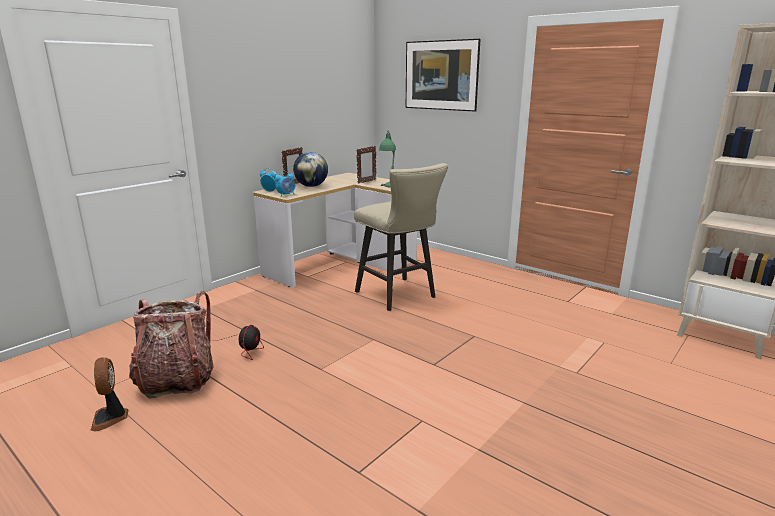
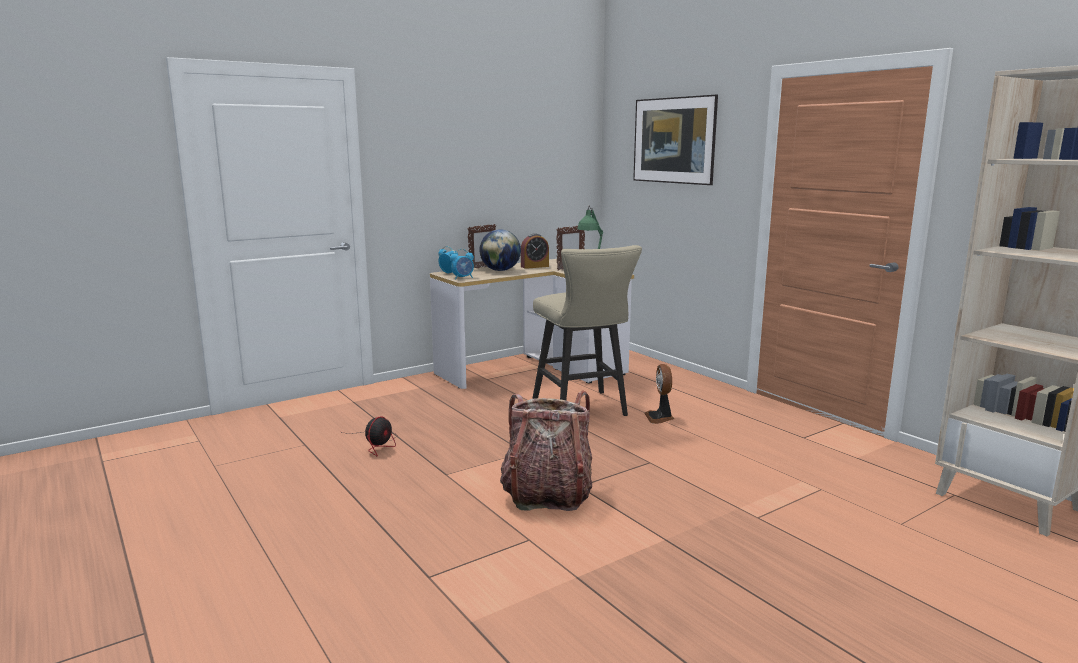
camera: 15 degrees right, 5 degrees down
fan [90,357,128,432] -> fan moved to [644,364,674,424]
backpack [129,291,213,399] -> backpack moved to [500,390,592,511]
none -> alarm clock [521,233,549,269]

